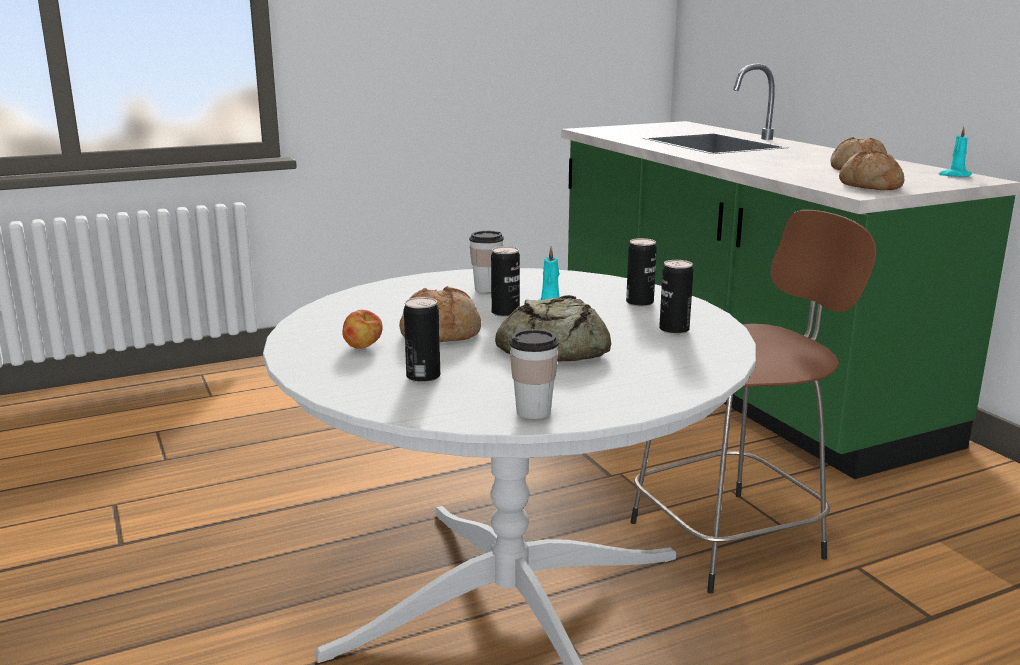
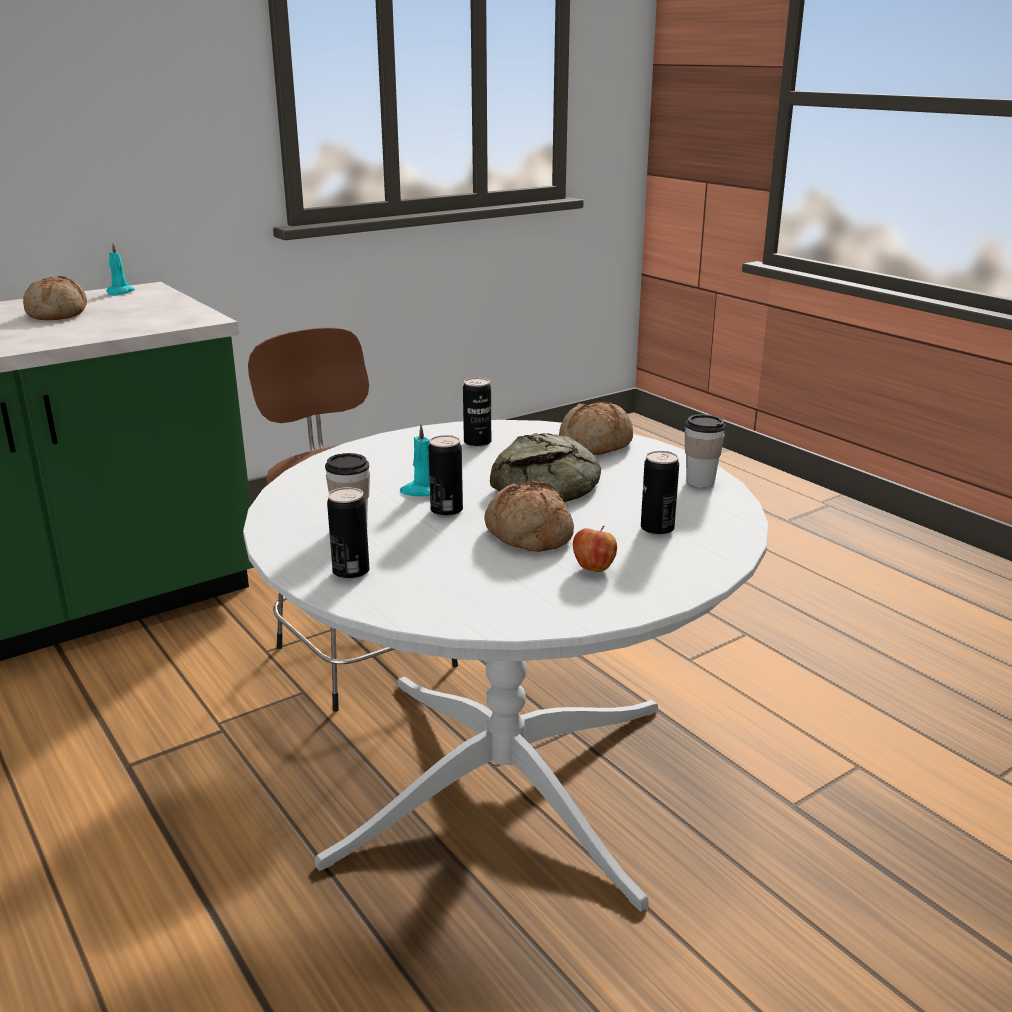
camera: 100 degrees left, 5 degrees up
can [626,238,657,307] -> can moved to [327,487,369,579]
bread [839,151,904,190] -> bread moved to [559,402,633,455]

